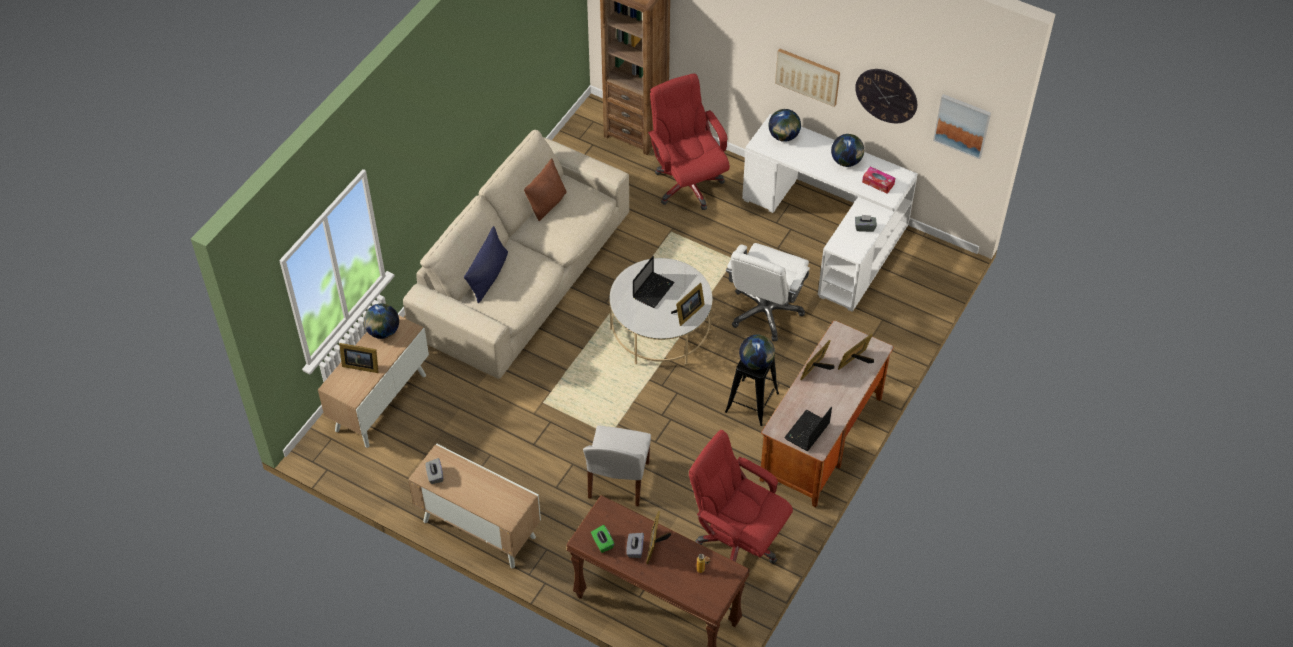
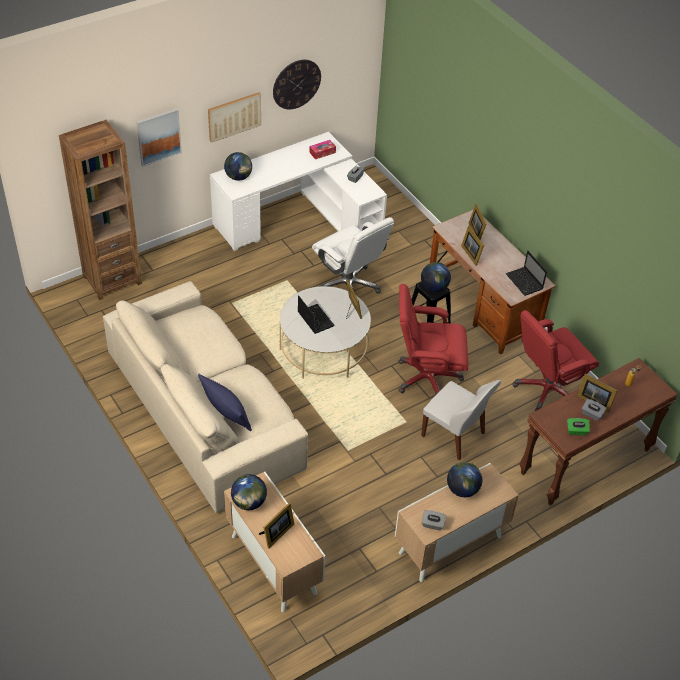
camera: 65 degrees left, 5 degrees down
brown pillow [524,158,567,221] -> none
red office chair [648,74,730,210] -> red office chair moved to [398,284,468,395]
globe [831,134,864,167] -> globe moved to [447,462,482,497]
picture [933,94,991,159] -> picture moved to [136,108,182,167]

